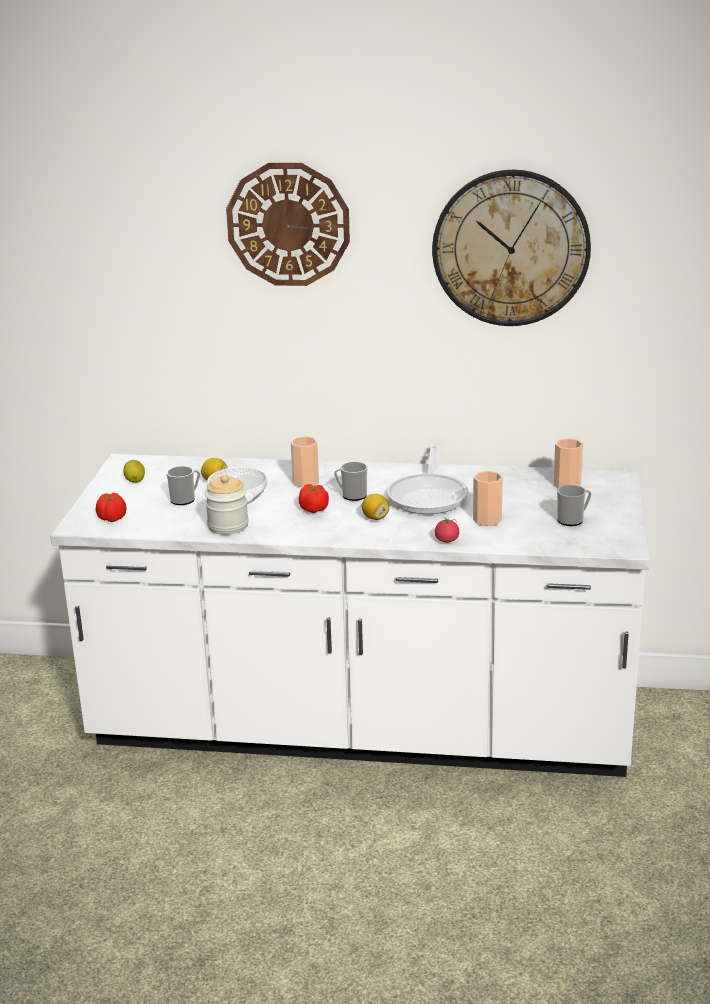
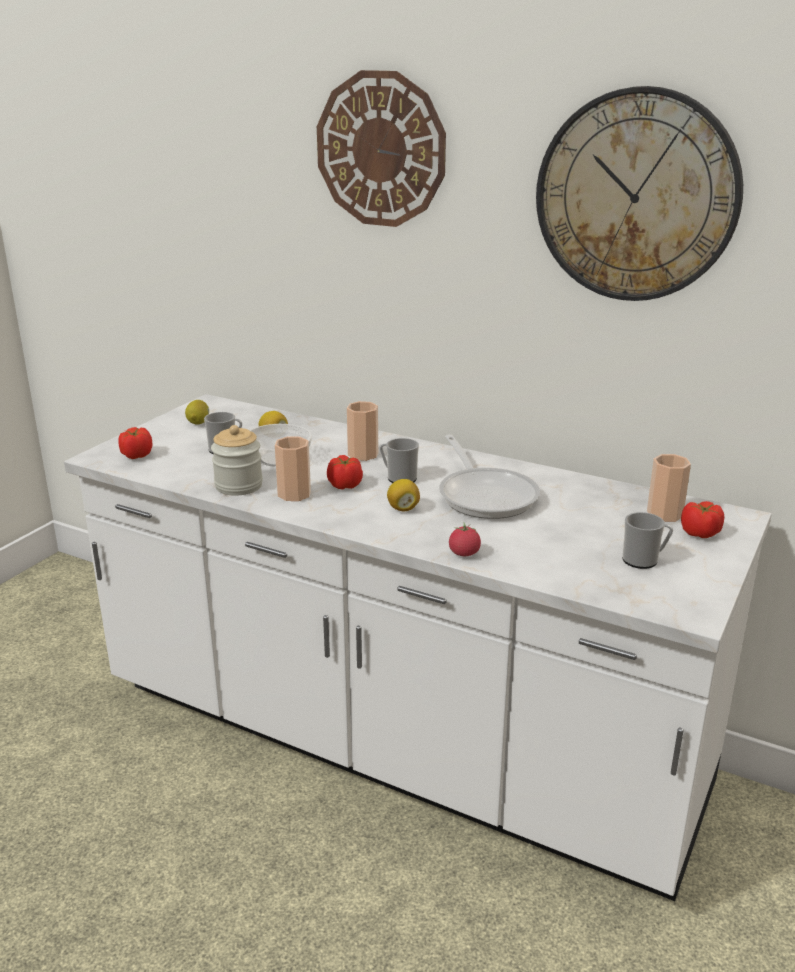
camera: 20 degrees right, 0 degrees up
frying pan [387,444,468,514] -> frying pan turned 45 degrees counterclockwise [439,435,540,519]
cup [473,471,503,526] -> cup moved to [275,436,311,501]
none -> tomato [681,501,724,538]

